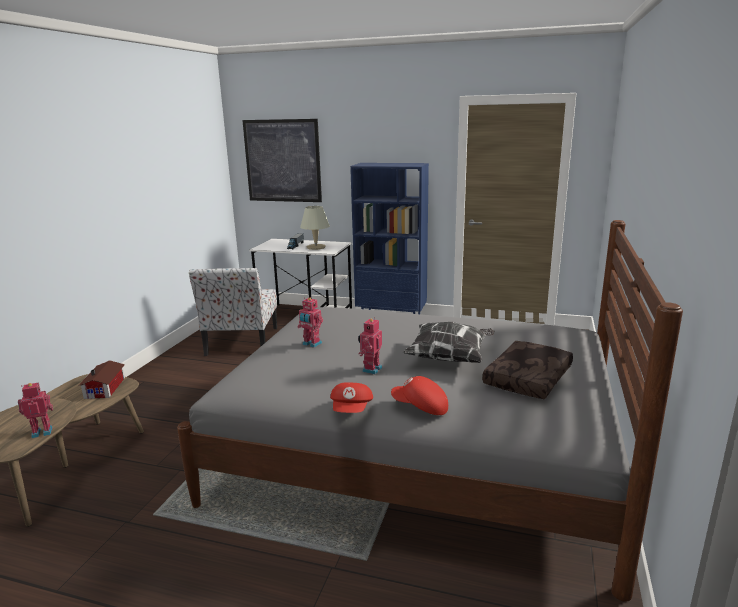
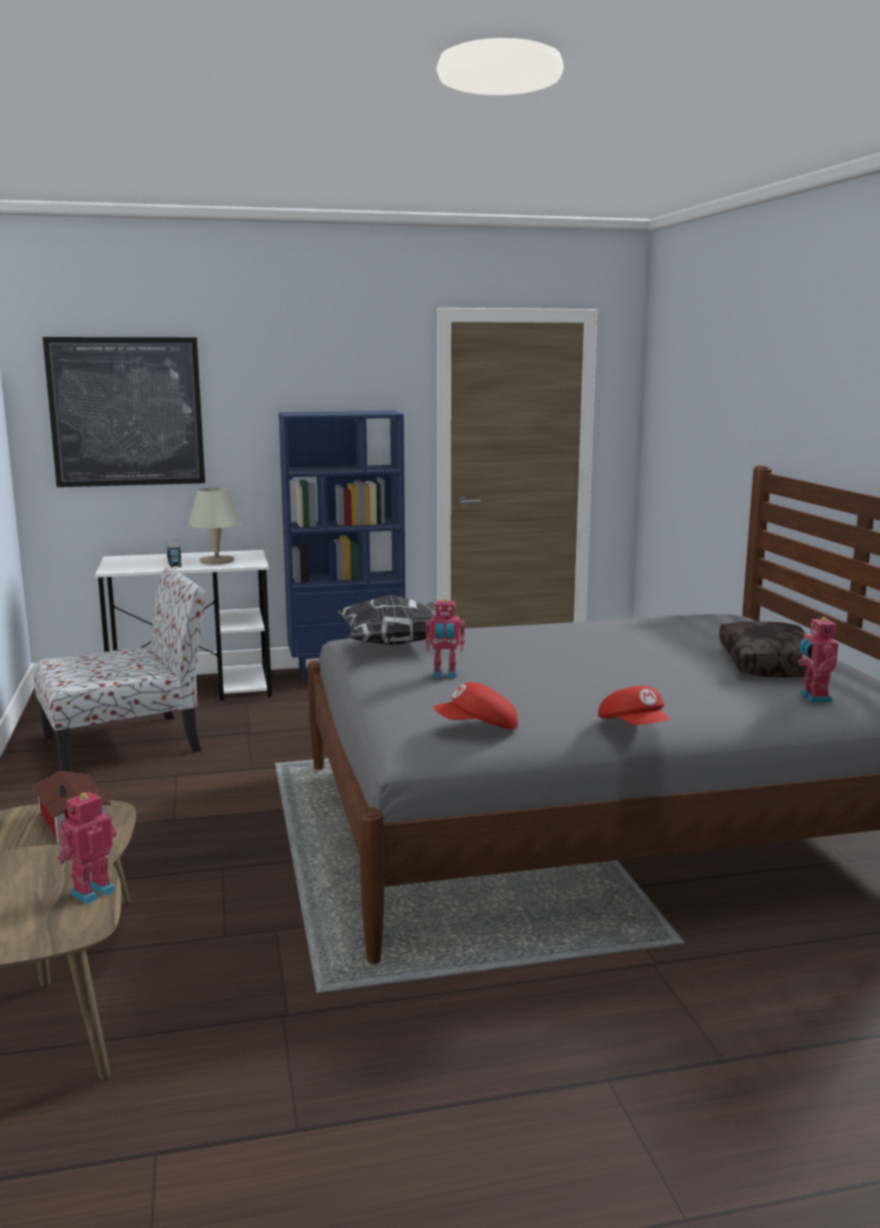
camera: 30 degrees left, 5 degrees down
chair [189,268,277,356] -> chair turned 90 degrees counterclockwise [33,567,206,772]
toy robot [358,317,383,375] -> toy robot moved to [798,616,839,703]
red cap [391,376,448,415] -> red cap moved to [434,682,518,729]
pillow [403,322,495,363] -> pillow moved to [336,595,436,645]

